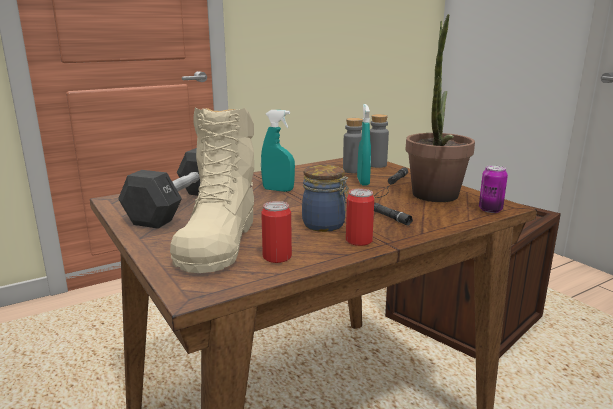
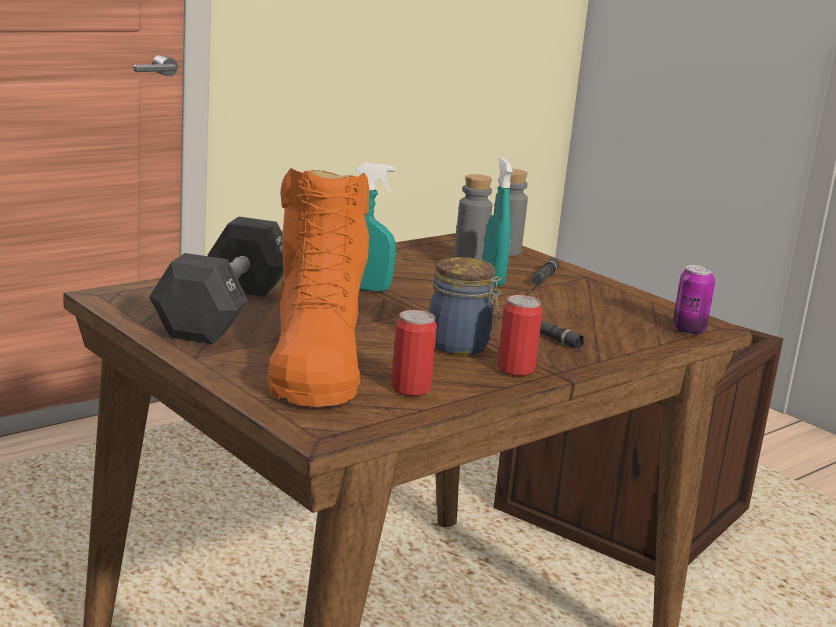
camera: 10 degrees left, 0 degrees up
beige boot [170,107,254,273] -> orange boot [267,168,369,407]
potted plant [405,14,475,202] -> none

